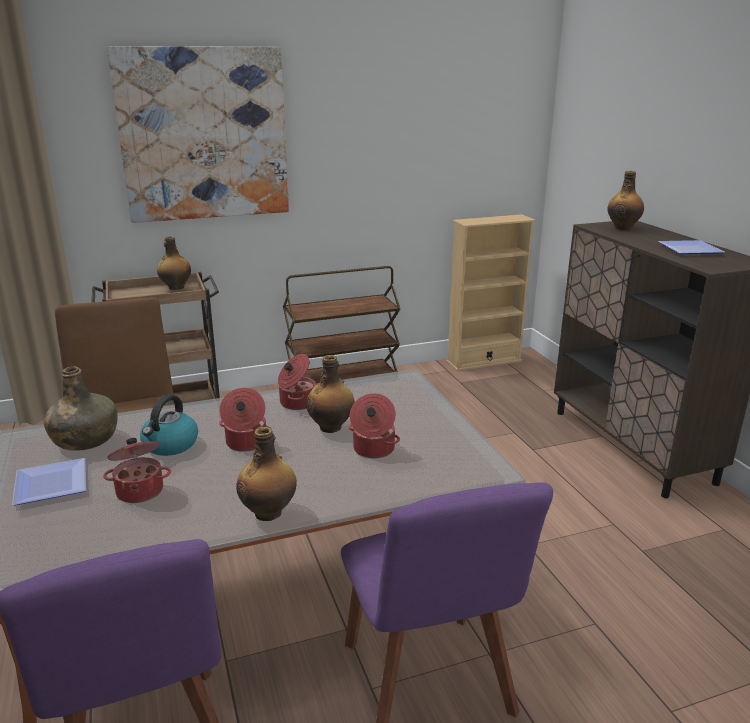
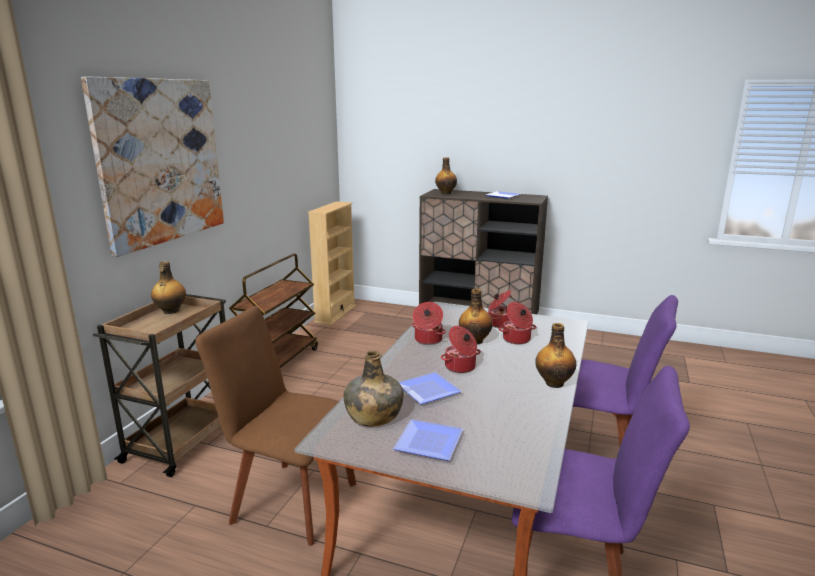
camera: 50 degrees left, 5 degrees down
cooking pot [103,438,171,503] -> cooking pot moved to [488,290,512,328]
kettle [140,394,198,456] -> plate [399,372,462,404]

